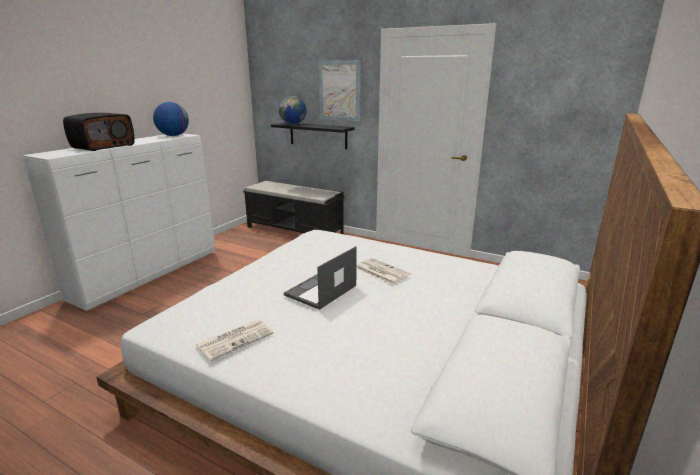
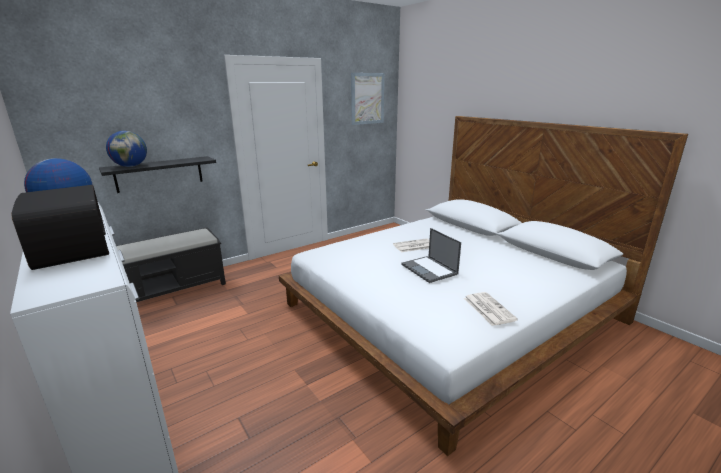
camera: 65 degrees left, 0 degrees up
picture [319,60,361,121] -> picture moved to [351,73,384,125]

